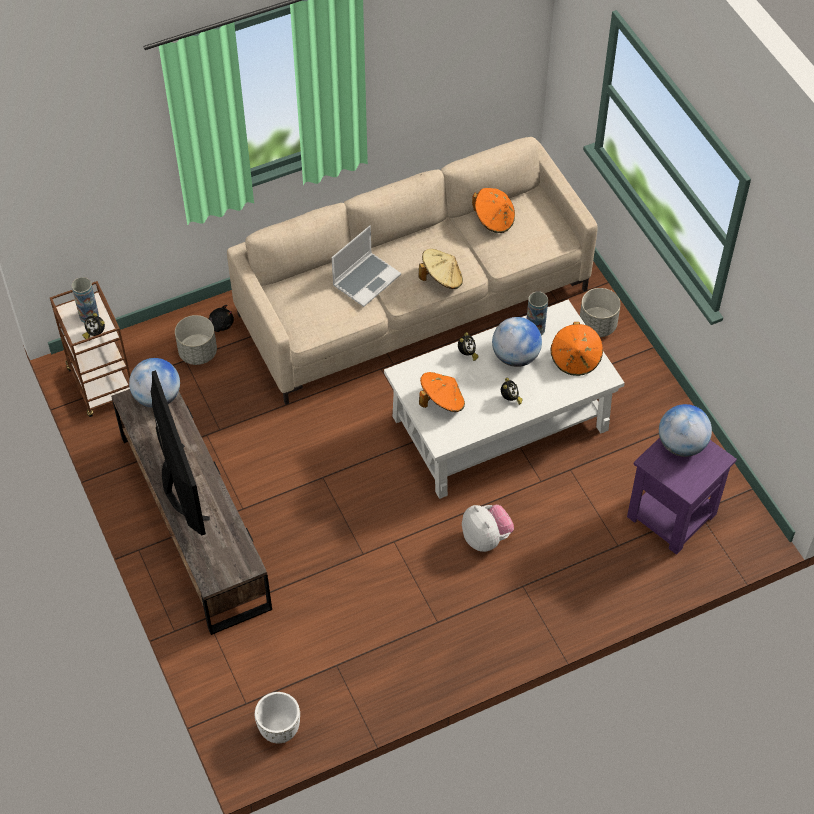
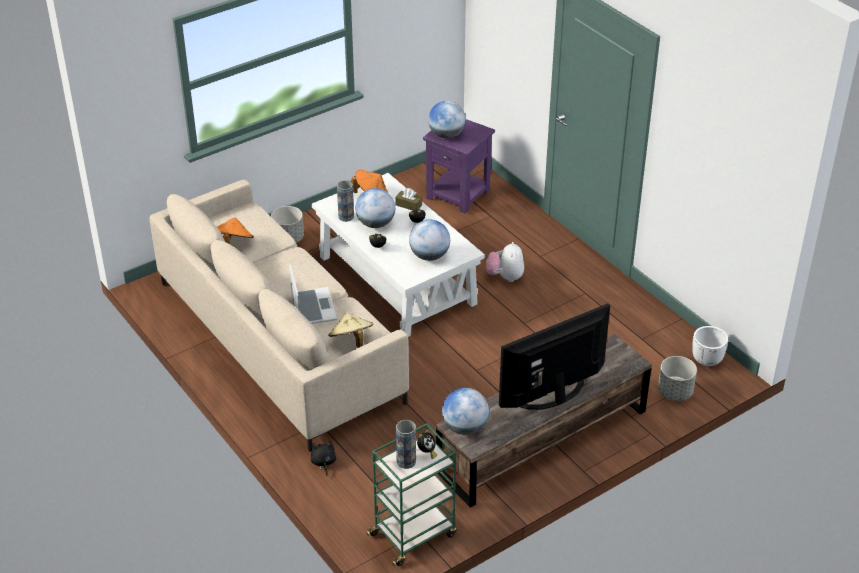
camera: 100 degrees left, 15 degrees down
brown cart [50,281,130,417] -> green cart [366,423,457,566]
grey planter [175,315,217,365] -> grey planter moved to [658,356,697,401]
laptop [332,226,401,307] -> laptop turned 45 degrees clockwise [289,264,337,324]
beige hat [419,249,463,289] -> beige hat moved to [329,312,373,348]
orange hat [419,372,465,412] -> globe [409,220,450,261]
plush toy [462,505,514,552] -> plush toy turned 45 degrees counterclockwise [486,242,524,282]
none -> brown tissue box [395,188,422,211]

